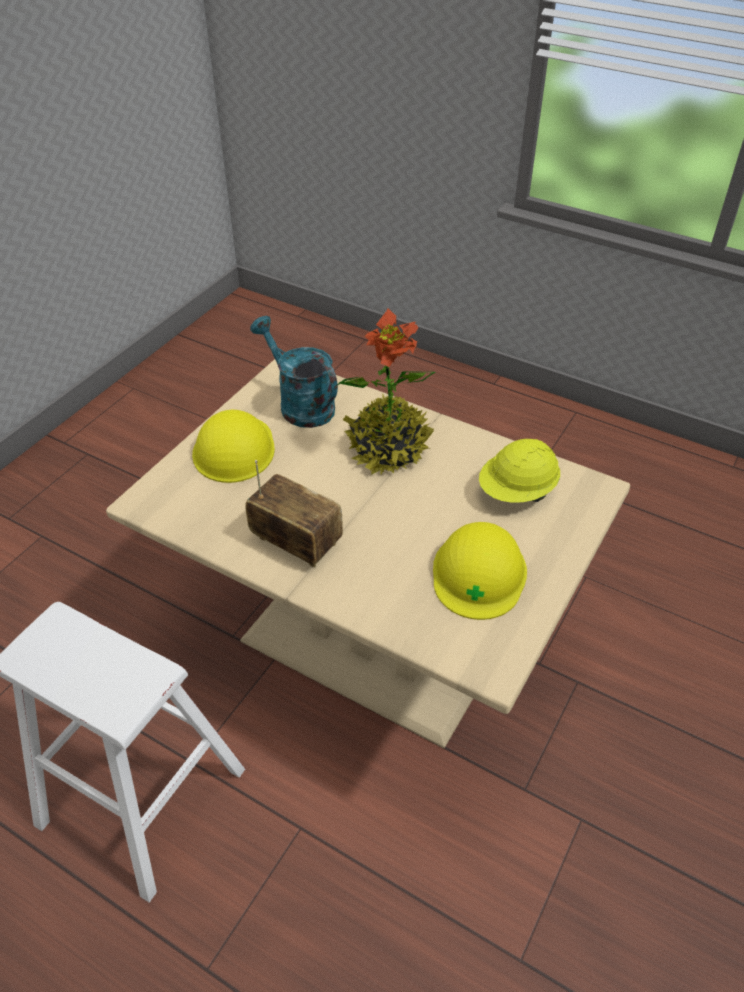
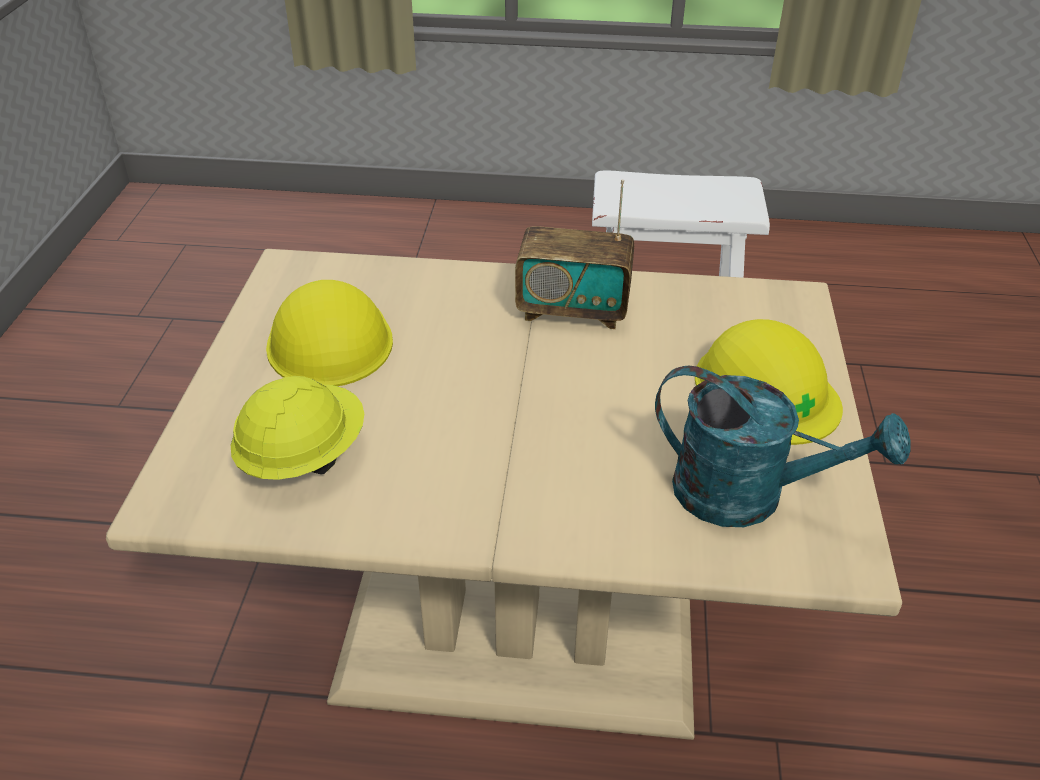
camera: 155 degrees right, 5 degrees down
potted plant [337,308,435,475] -> none

